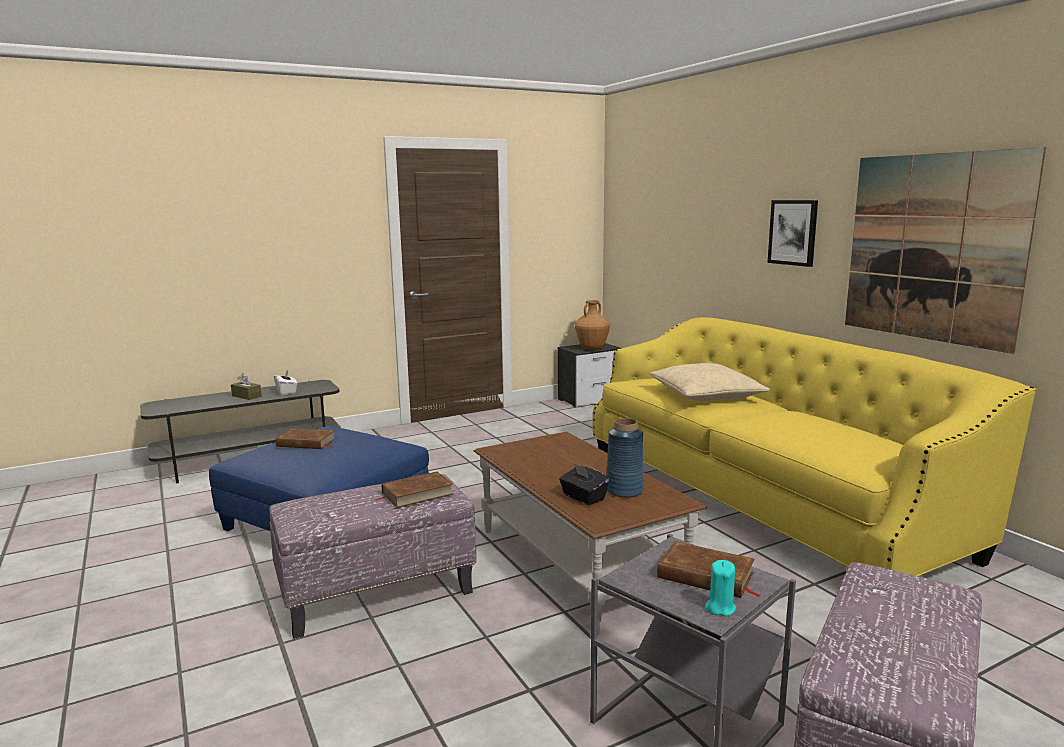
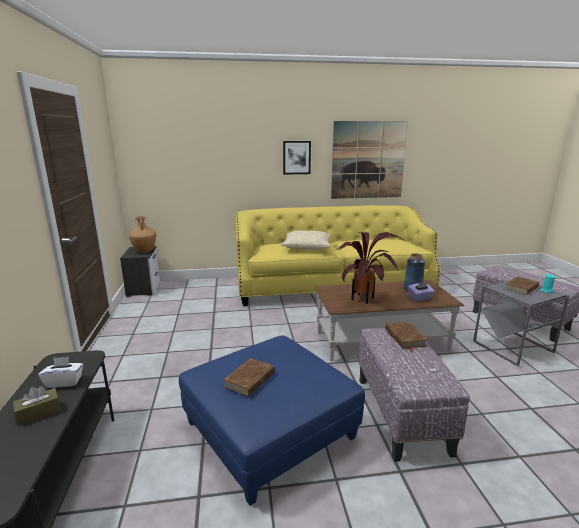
camera: 70 degrees left, 5 degrees up
black tissue box [559,463,609,505] -> purple tissue box [408,282,435,301]
none -> potted plant [336,232,404,304]

